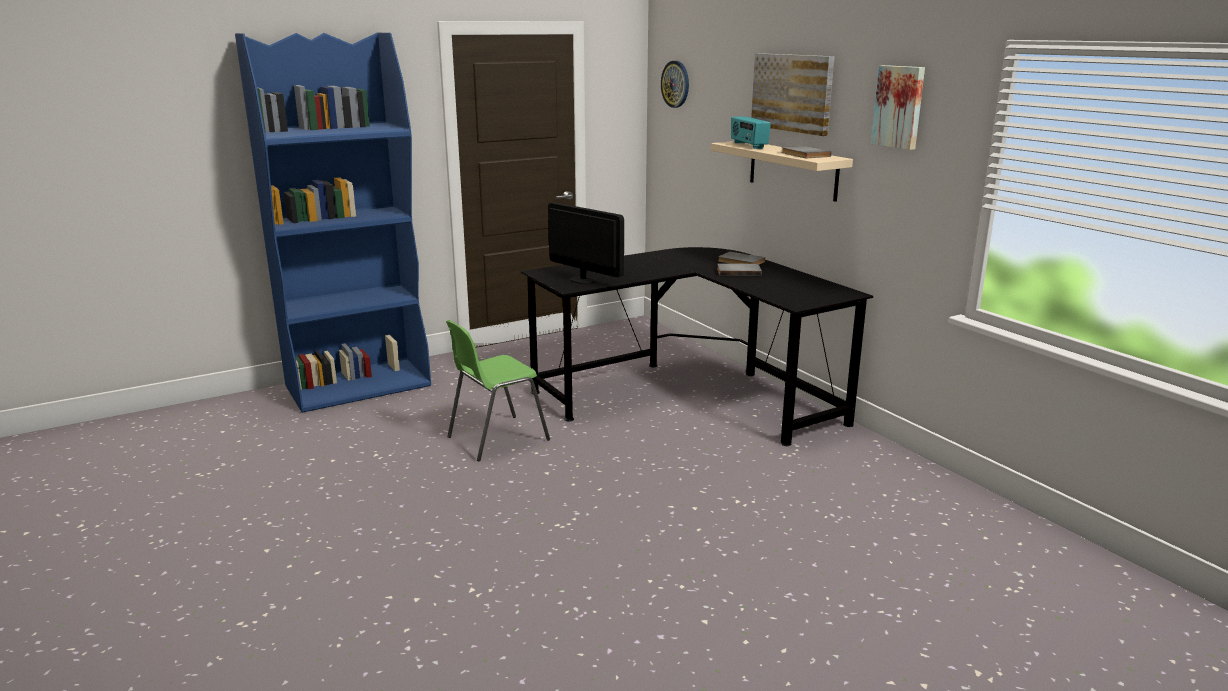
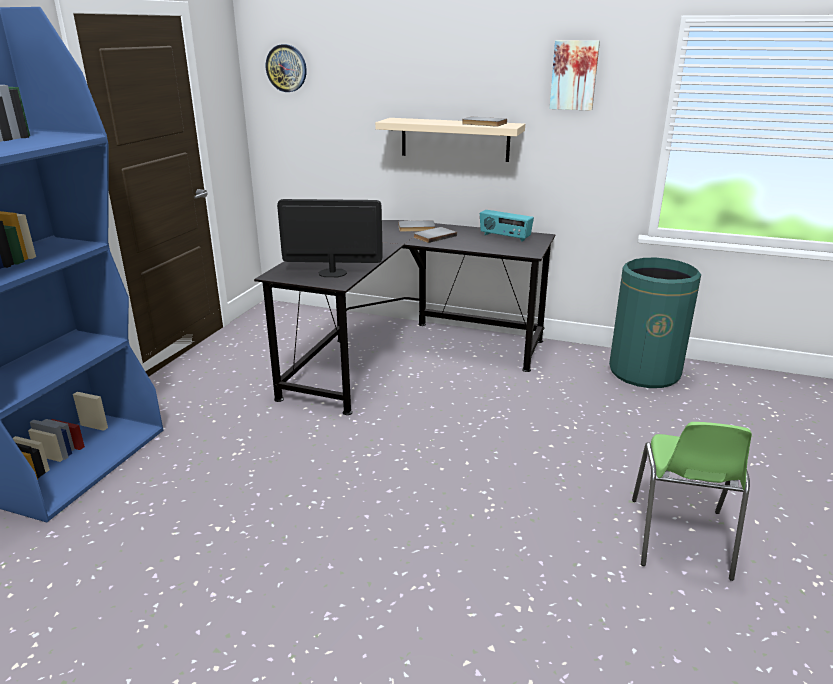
camera: 40 degrees left, 5 degrees up
green chair [446,320,550,461] -> green chair moved to [632,422,752,581]
radio [731,116,771,149] -> radio moved to [480,210,534,242]
picture [751,53,835,136] -> none
none -> green trash can [609,258,701,388]

